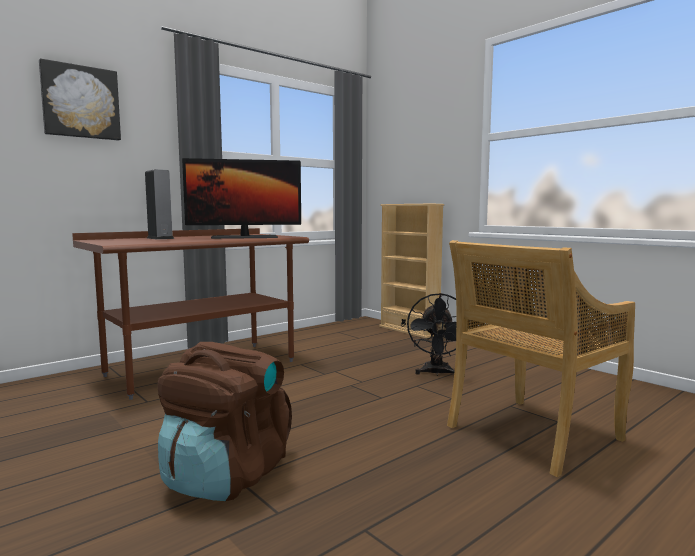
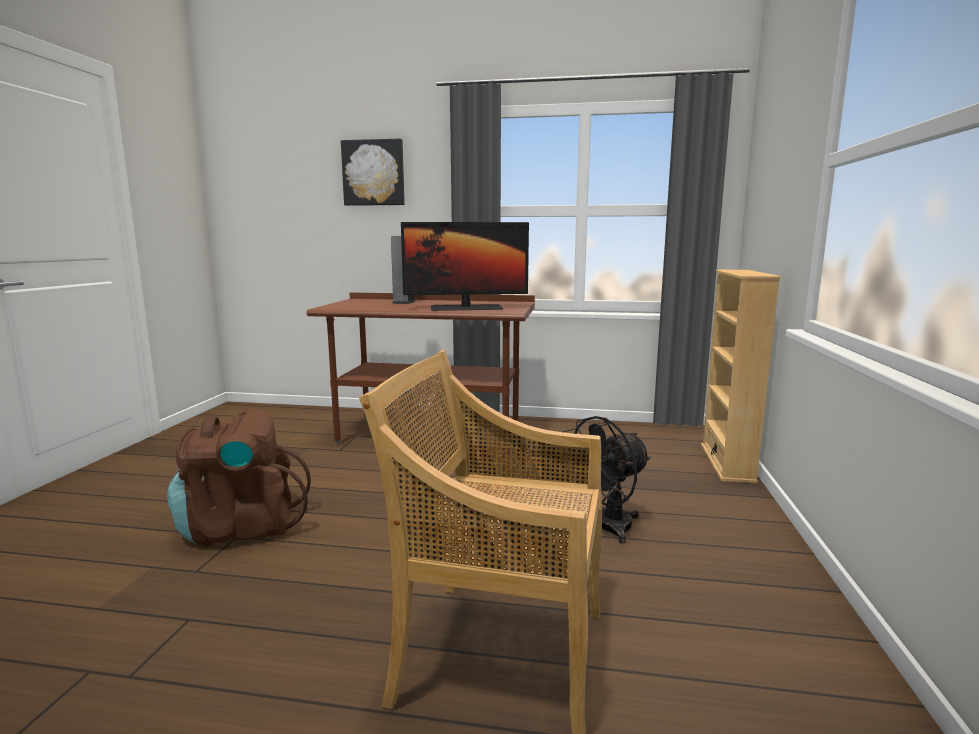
camera: 50 degrees right, 5 degrees up
monitor [182,158,301,239] -> monitor turned 45 degrees counterclockwise [401,222,529,311]

